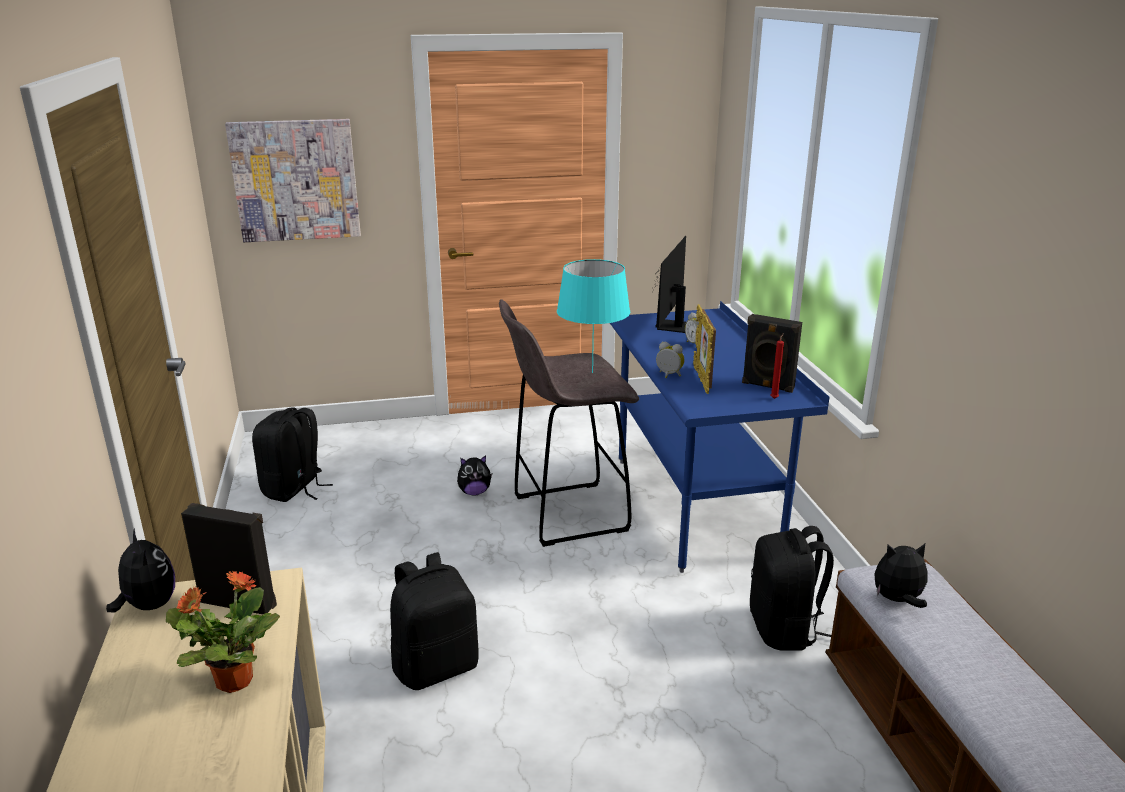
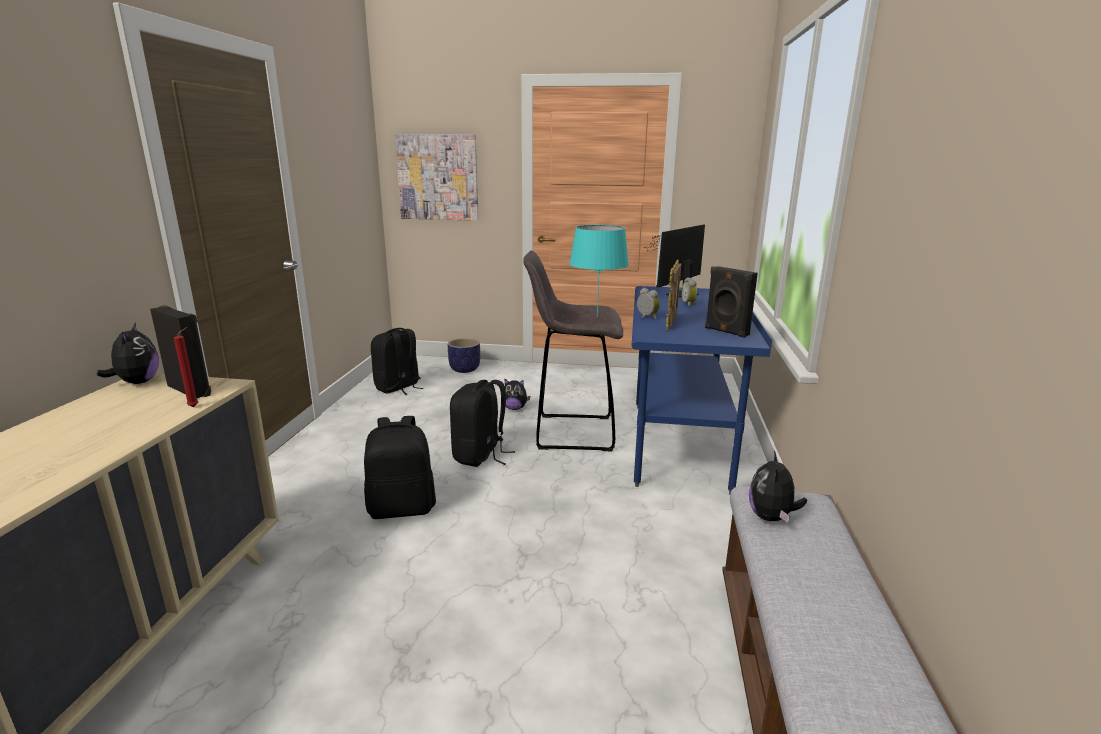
camera: 20 degrees right, 5 degrees down
potted plant [166,570,280,693] -> none
black backpack [750,526,834,650] -> black backpack moved to [450,380,515,467]
red candle [771,333,784,399] -> red candle moved to [174,327,198,407]
plush toy [874,544,928,608] -> plush toy turned 90 degrees counterclockwise [749,451,807,522]
none -> planter [448,338,480,373]

